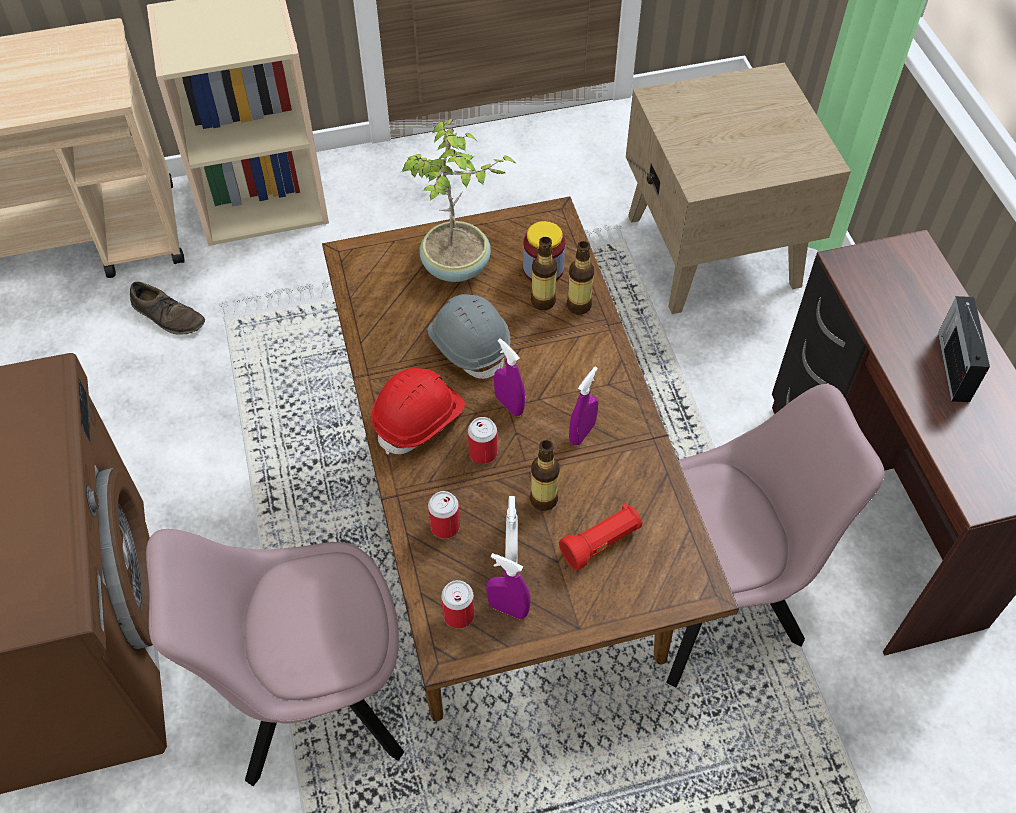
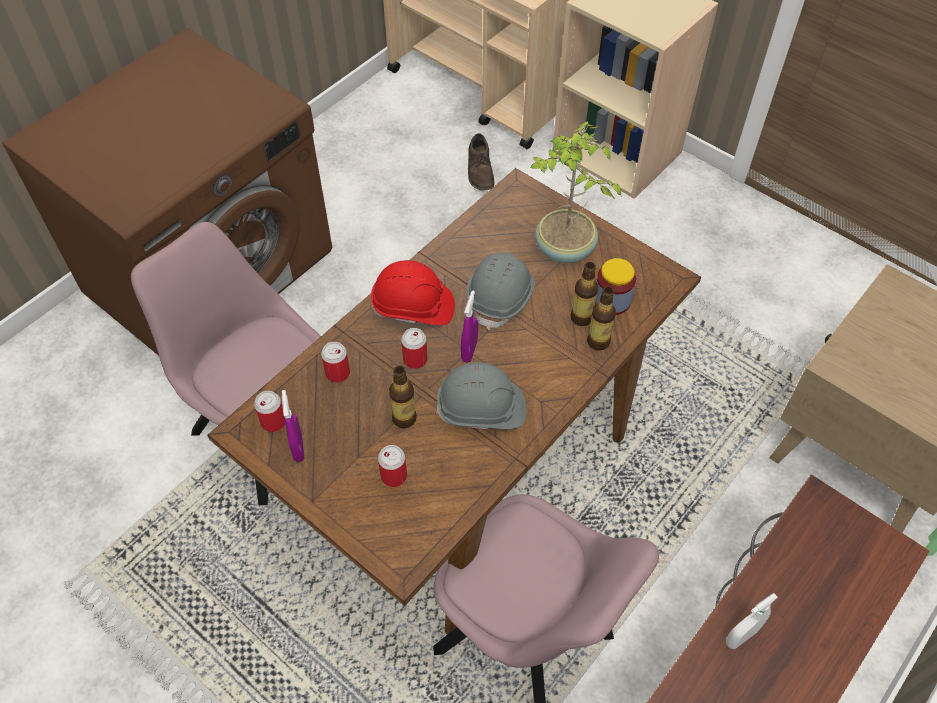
camera: 55 degrees right, 0 degrees up
white spray bottle [505,496,518,563] -> white spray bottle moved to [726,593,778,649]
red flashlight [559,503,643,570] -> can [378,445,407,487]
purple spray bottle [569,366,598,445] -> grey hard hat [436,362,526,429]
radio [938,296,990,402] -> none

